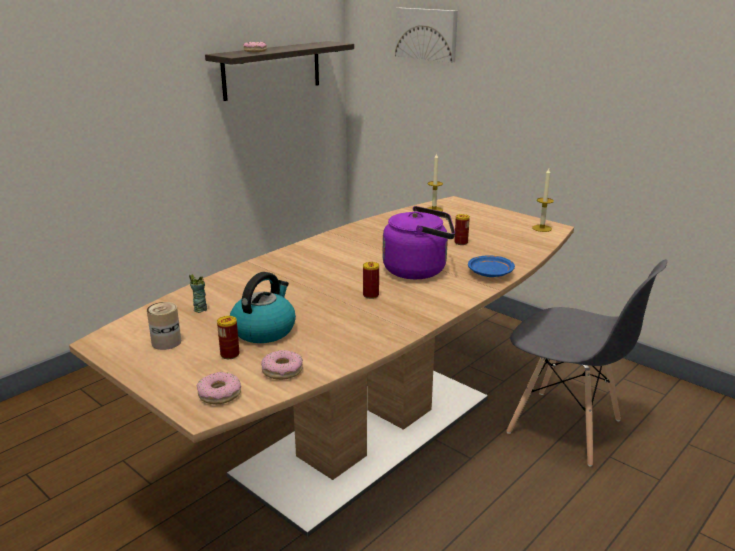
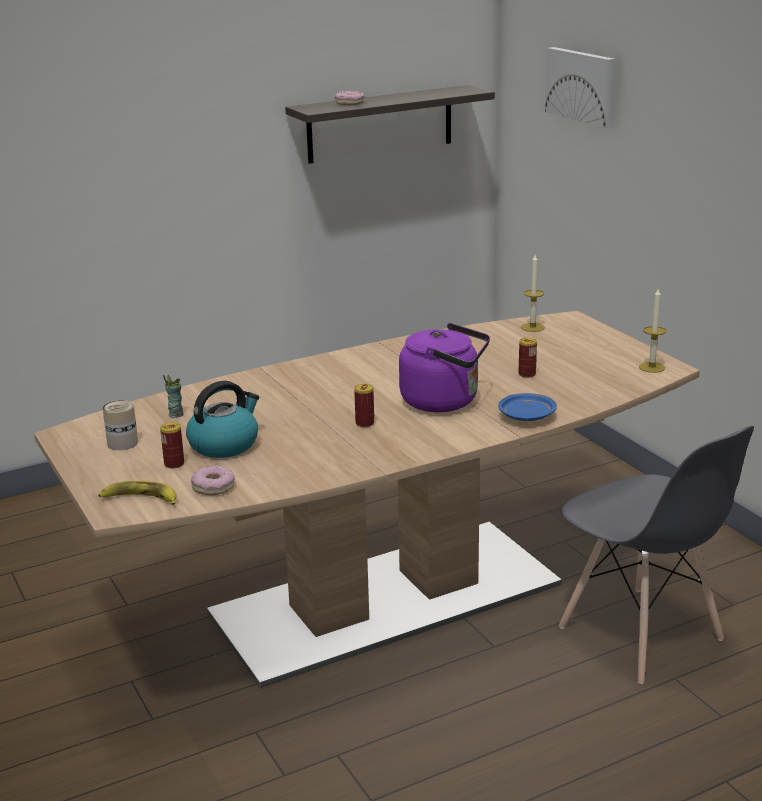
camera: 20 degrees right, 0 degrees up
donut [197,372,241,404] -> banana [98,481,177,505]

